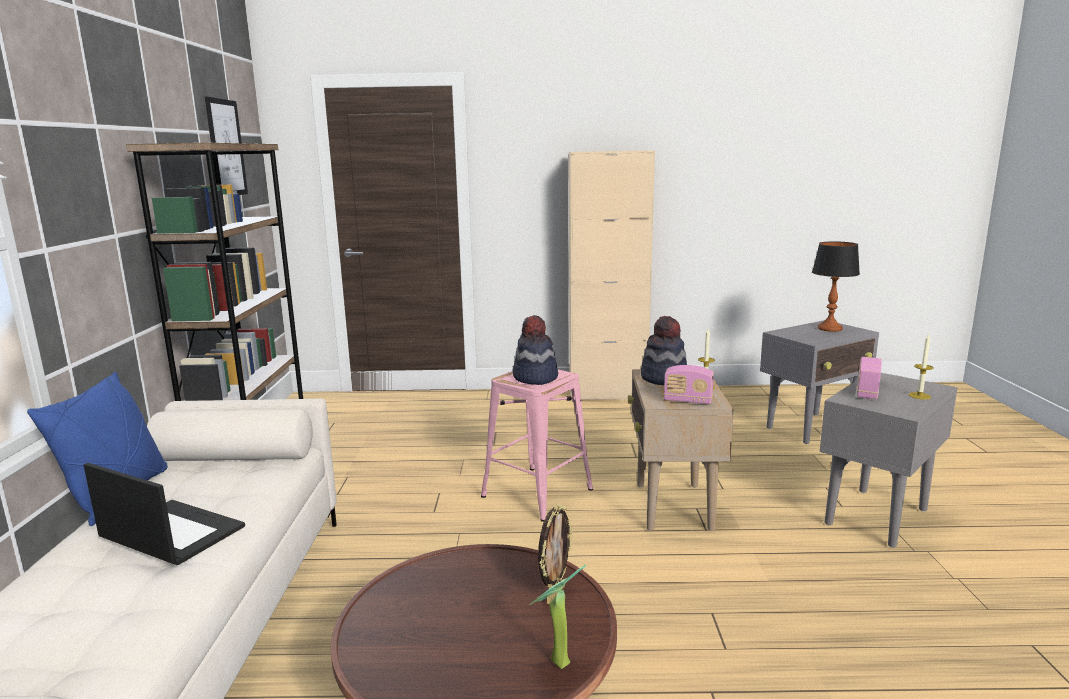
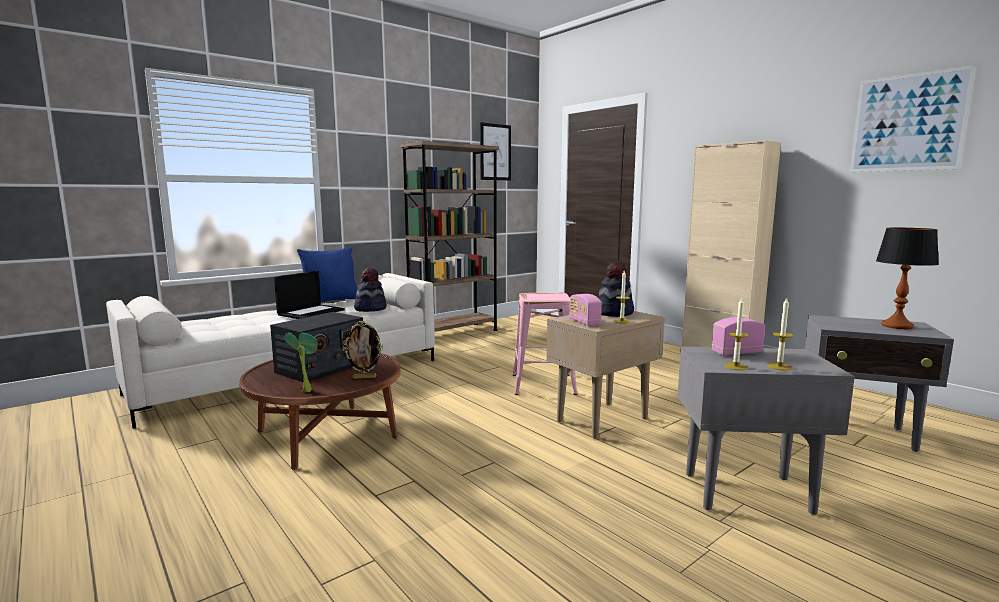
camera: 50 degrees right, 5 degrees down
laptop [84,463,245,565] -> laptop turned 45 degrees clockwise [274,271,345,319]
hat [513,315,558,385] -> hat moved to [354,268,387,312]
none -> radio [270,312,363,382]
none -> candle [724,298,749,370]
none -> picture [850,65,976,172]

